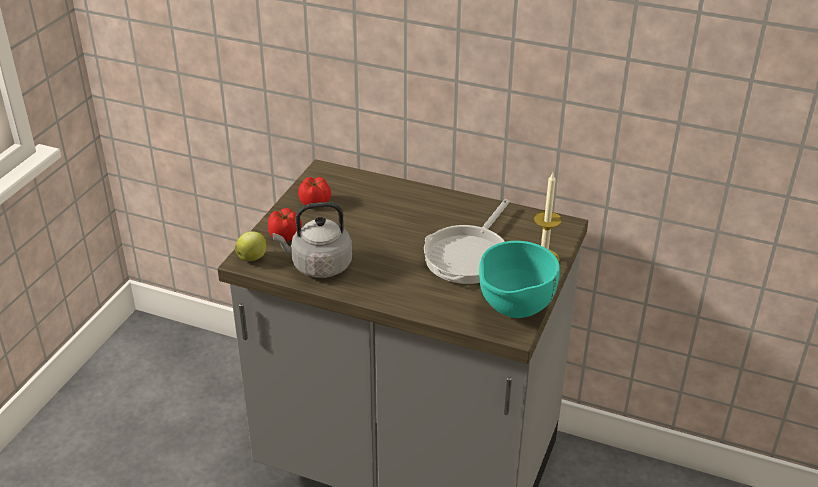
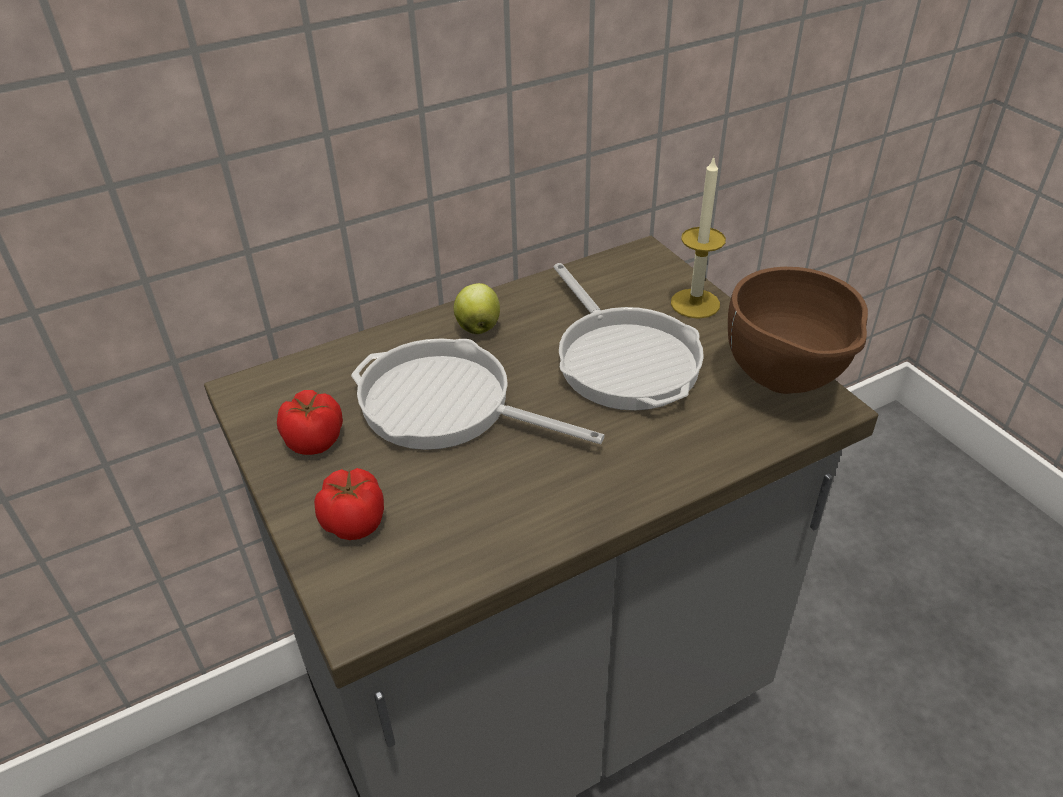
camera: 50 degrees left, 5 degrees up
apple [235,231,267,261] -> apple moved to [454,283,500,334]
grey kettle [272,202,352,278] -> none
turquoise bowl [479,241,560,318] -> brown bowl [728,267,868,394]
none -> frying pan [351,338,605,450]

